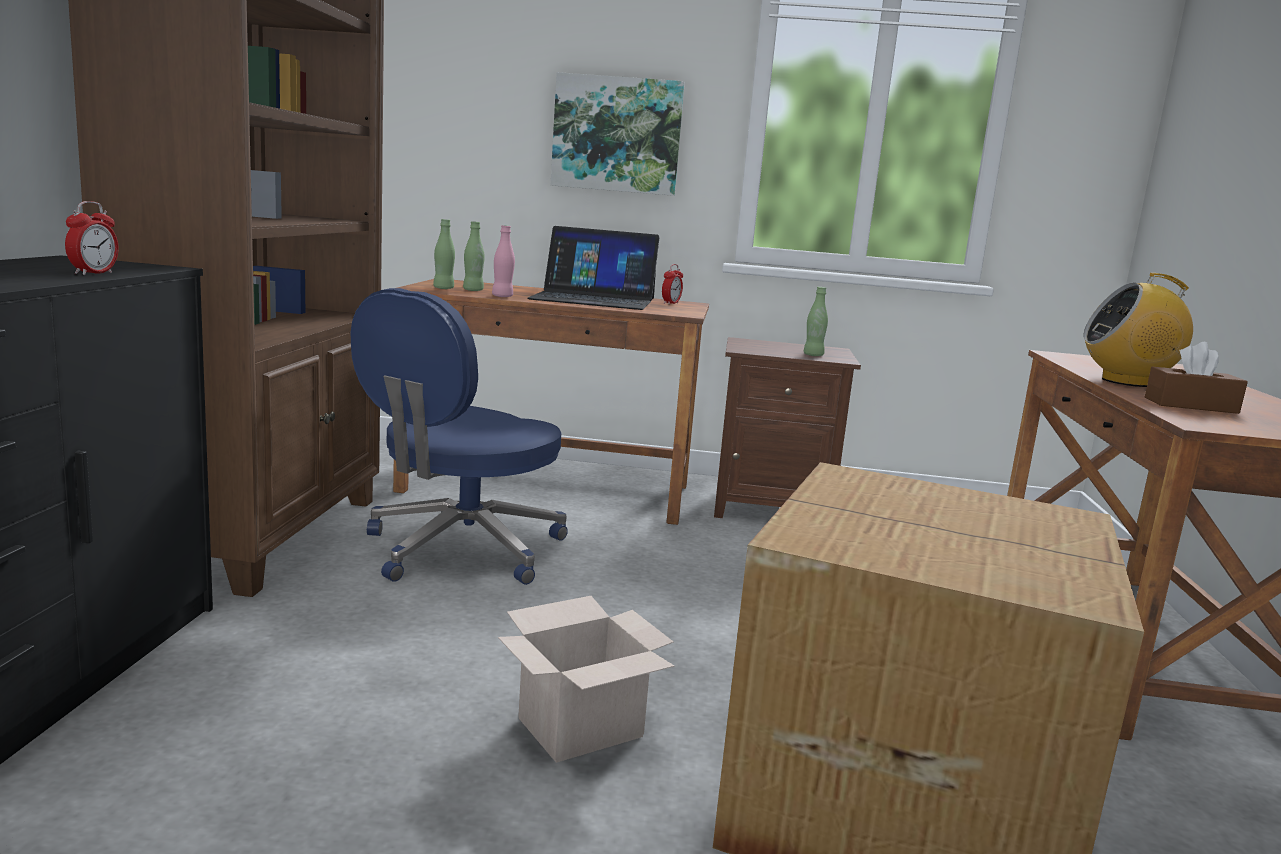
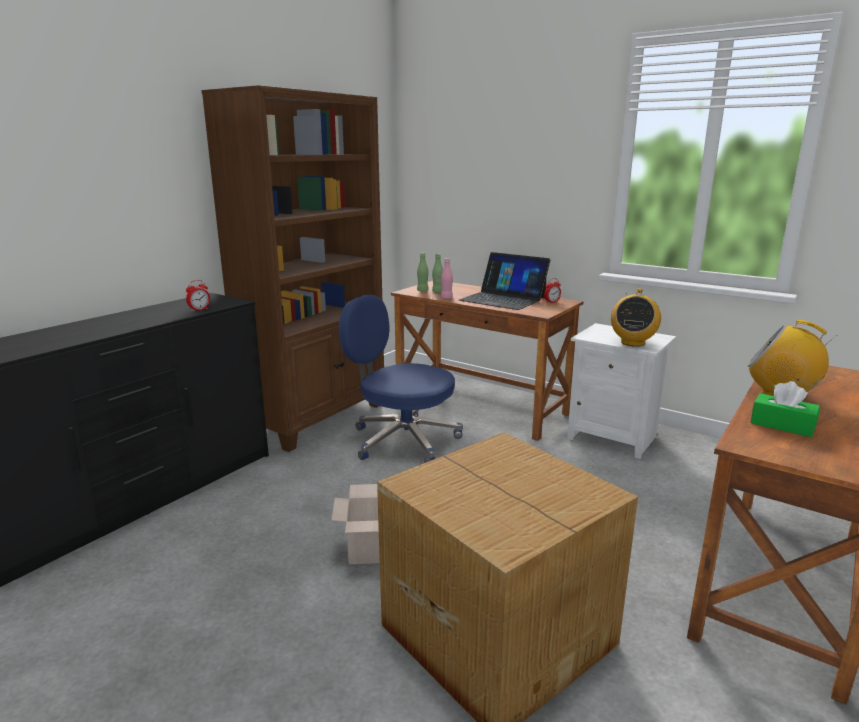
camera: 30 degrees right, 5 degrees up
blue office chair [350,288,568,585] -> blue office chair turned 60 degrees clockwise [339,295,463,463]
picture [551,72,685,196] -> none
brown nightstand [714,337,861,518] -> white nightstand [567,323,676,459]
green bottle [803,287,828,356] -> radio [611,288,661,347]
brown tissue box [1145,342,1248,414] -> green tissue box [750,381,820,437]

